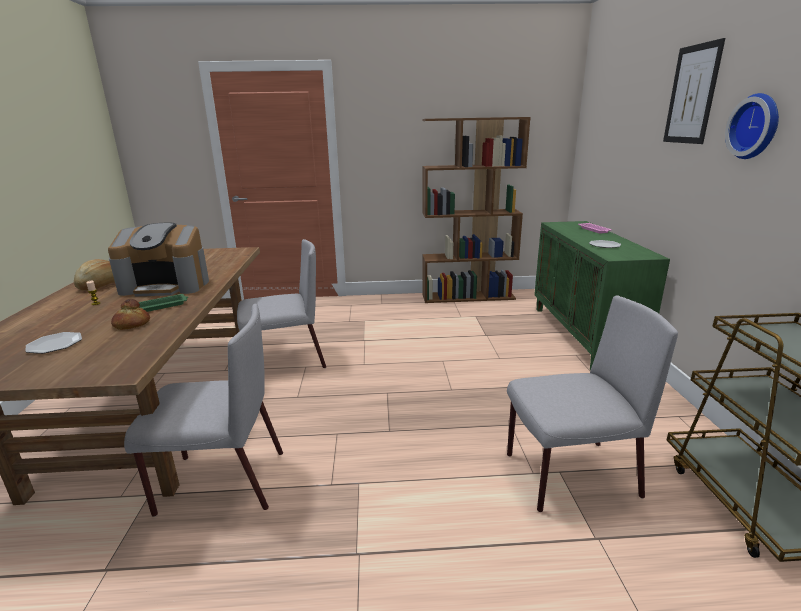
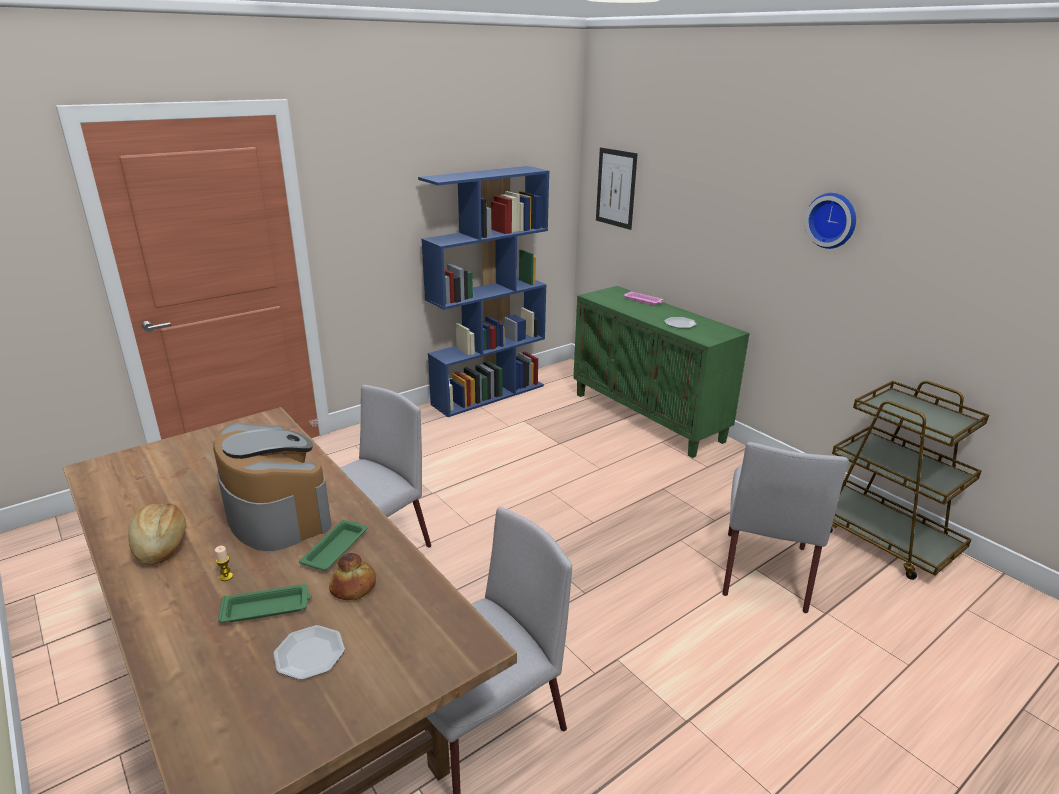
camera: 35 degrees left, 5 degrees up
coffee machine [108,223,209,296] -> coffee machine turned 90 degrees counterclockwise [213,423,331,551]
brown bookcase [422,117,531,303] -> blue bookcase [418,166,549,417]
grey chair [507,295,678,512] -> grey chair turned 150 degrees clockwise [722,442,849,613]
picture [663,38,725,144] -> picture moved to [596,148,638,230]
none -> green tray [218,584,312,623]

